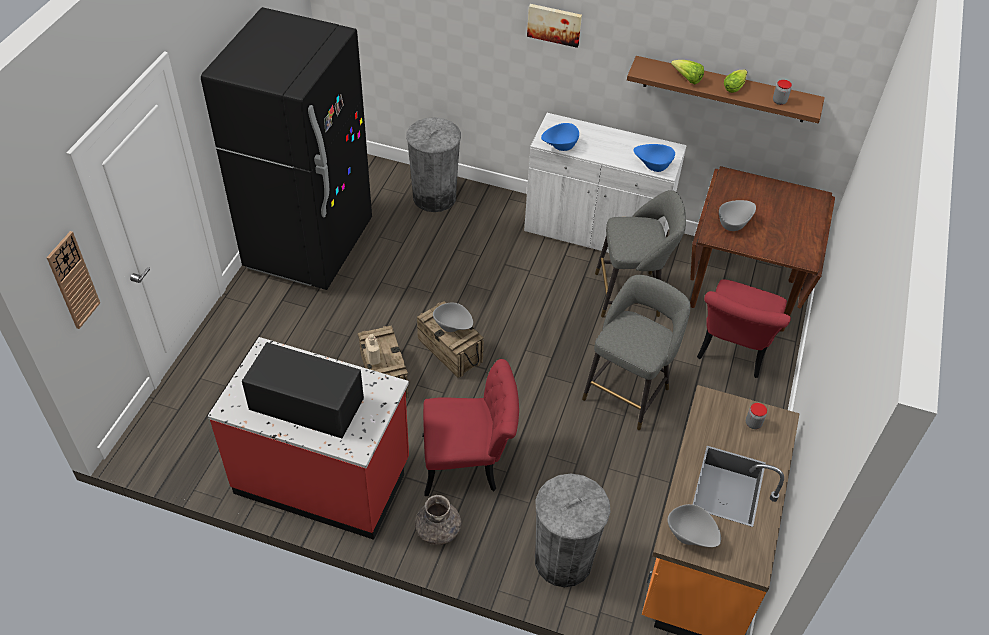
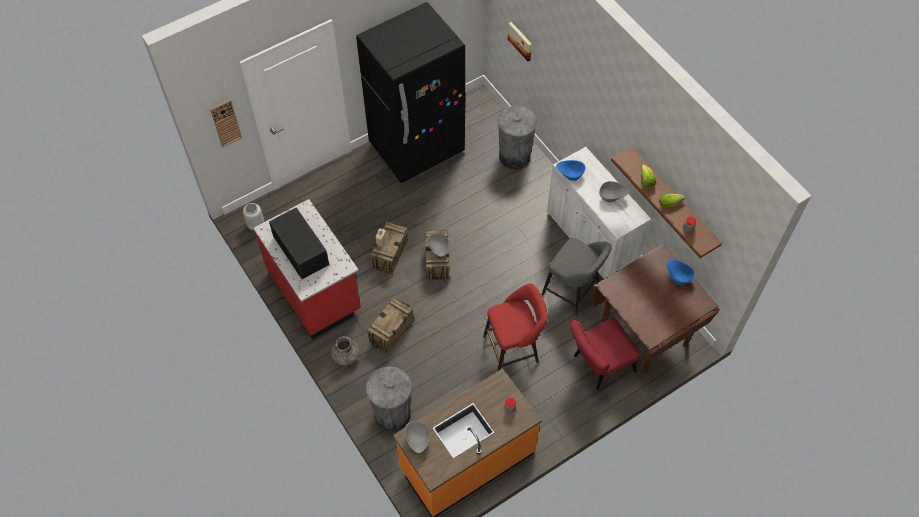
camera: 40 degrees right, 10 degrees up
red chair [422,359,519,496] -> crate [368,298,414,353]
picture [527,4,582,48] -> picture moved to [508,22,532,61]
grey stool [582,275,691,430] -> red stool [483,284,548,371]
blue bowl [633,144,675,172] -> blue bowl moved to [667,259,695,285]
grey bowl [719,200,756,231] -> grey bowl moved to [599,181,629,202]
none -> grey vase [243,203,264,230]

